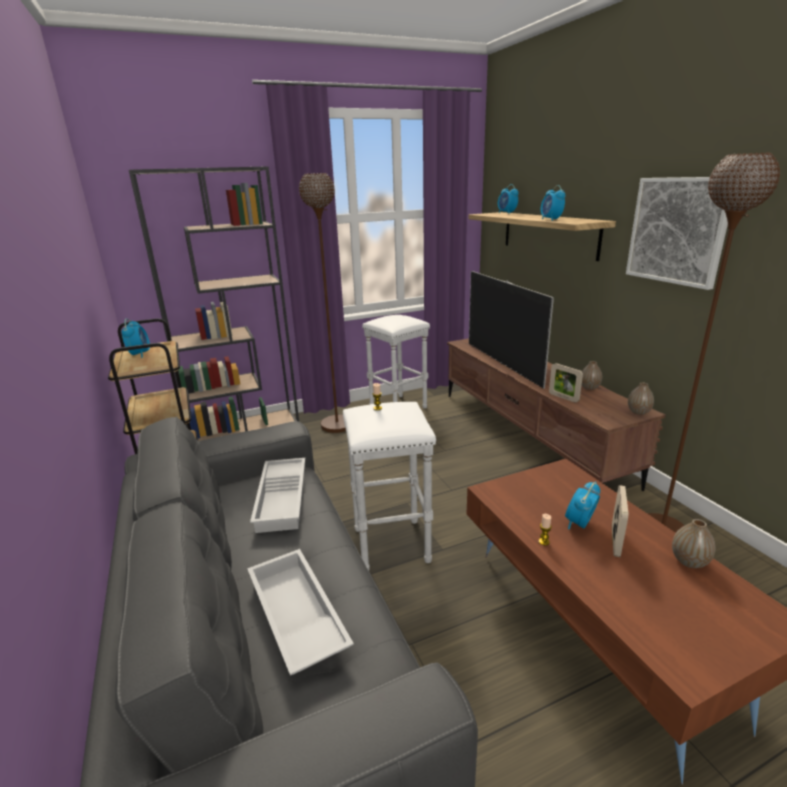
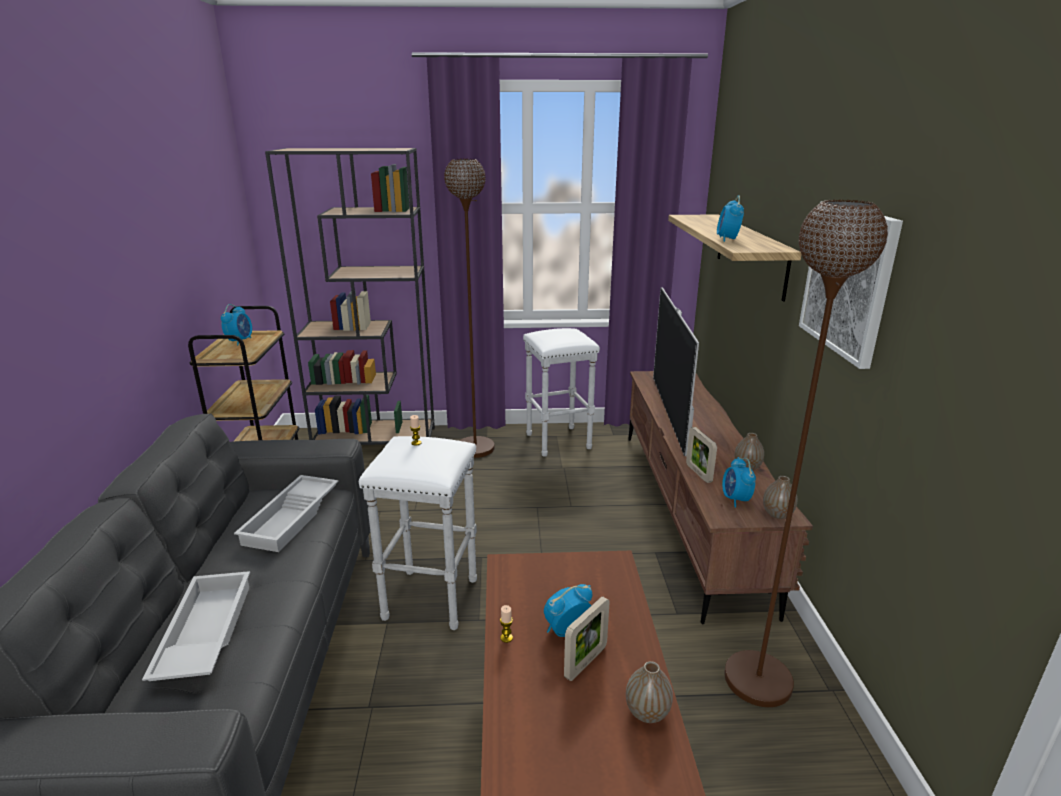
camera: 20 degrees right, 0 degrees up
alarm clock [498,184,519,214] -> alarm clock moved to [722,457,756,507]

